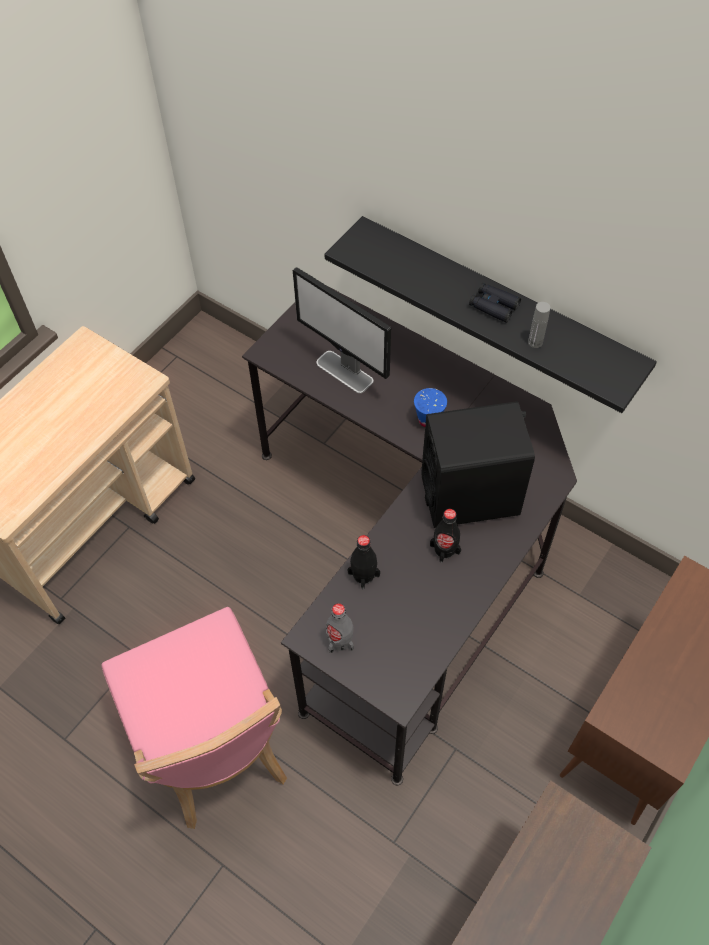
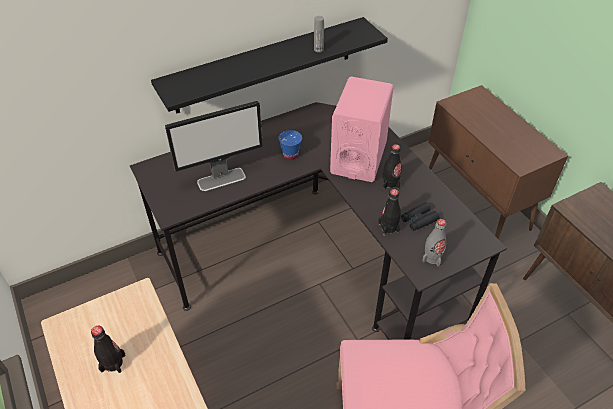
camera: 65 degrees left, 10 degrees down
black speaker [421,401,535,528] -> pink speaker [330,77,394,182]
black binoculars [469,283,521,323] -> black binoculars moved to [401,202,440,231]
none -> black bottle [91,326,126,373]

